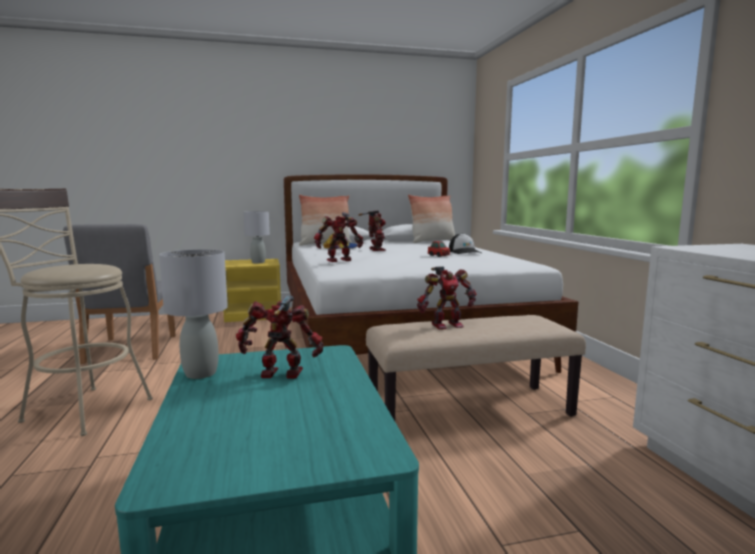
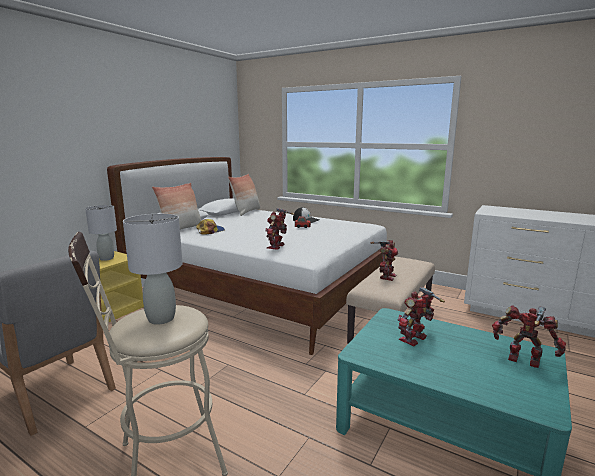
camera: 45 degrees left, 5 degrees up
grey table lamp [159,249,228,379] -> grey table lamp moved to [123,214,183,325]
toy robot [358,210,386,251] -> toy robot moved to [492,305,566,368]

